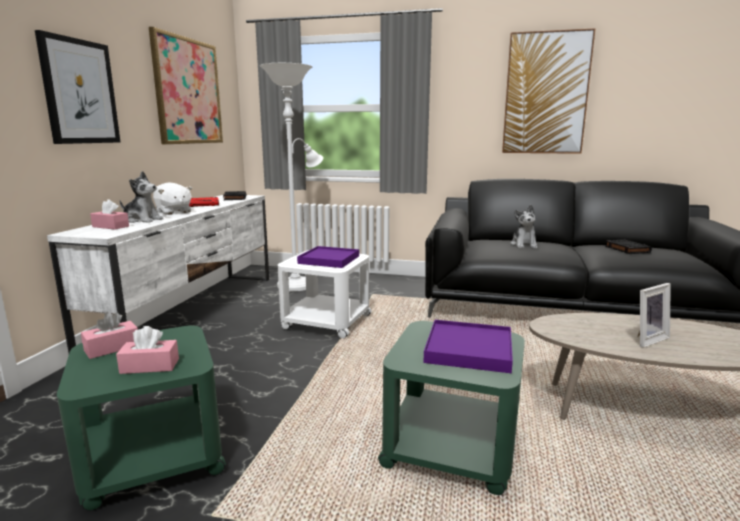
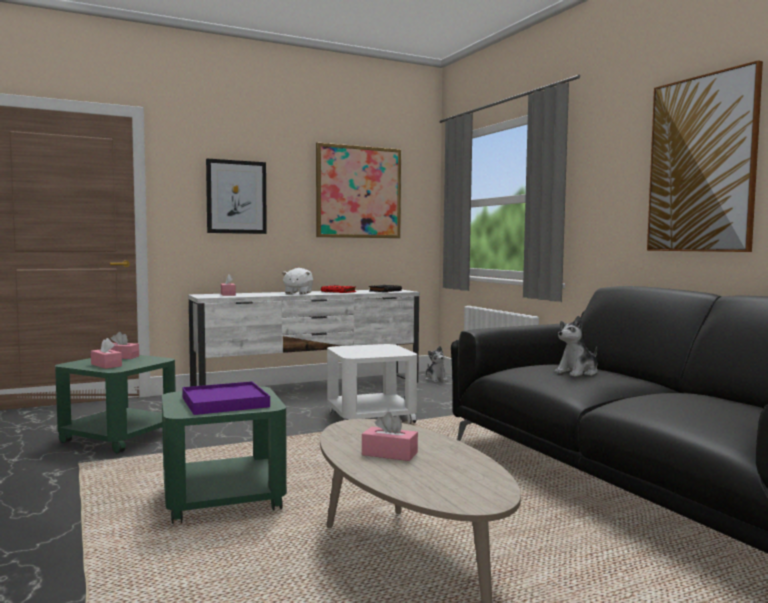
camera: 50 degrees right, 10 degrees down
plush toy [120,171,164,223] -> plush toy moved to [425,346,448,382]
white floor lamp [260,63,323,291] -> none
purple tray [297,246,359,268] -> none
black book [605,239,652,254] -> none
picture frame [637,283,671,348] -> pink tissue box [362,412,418,461]

